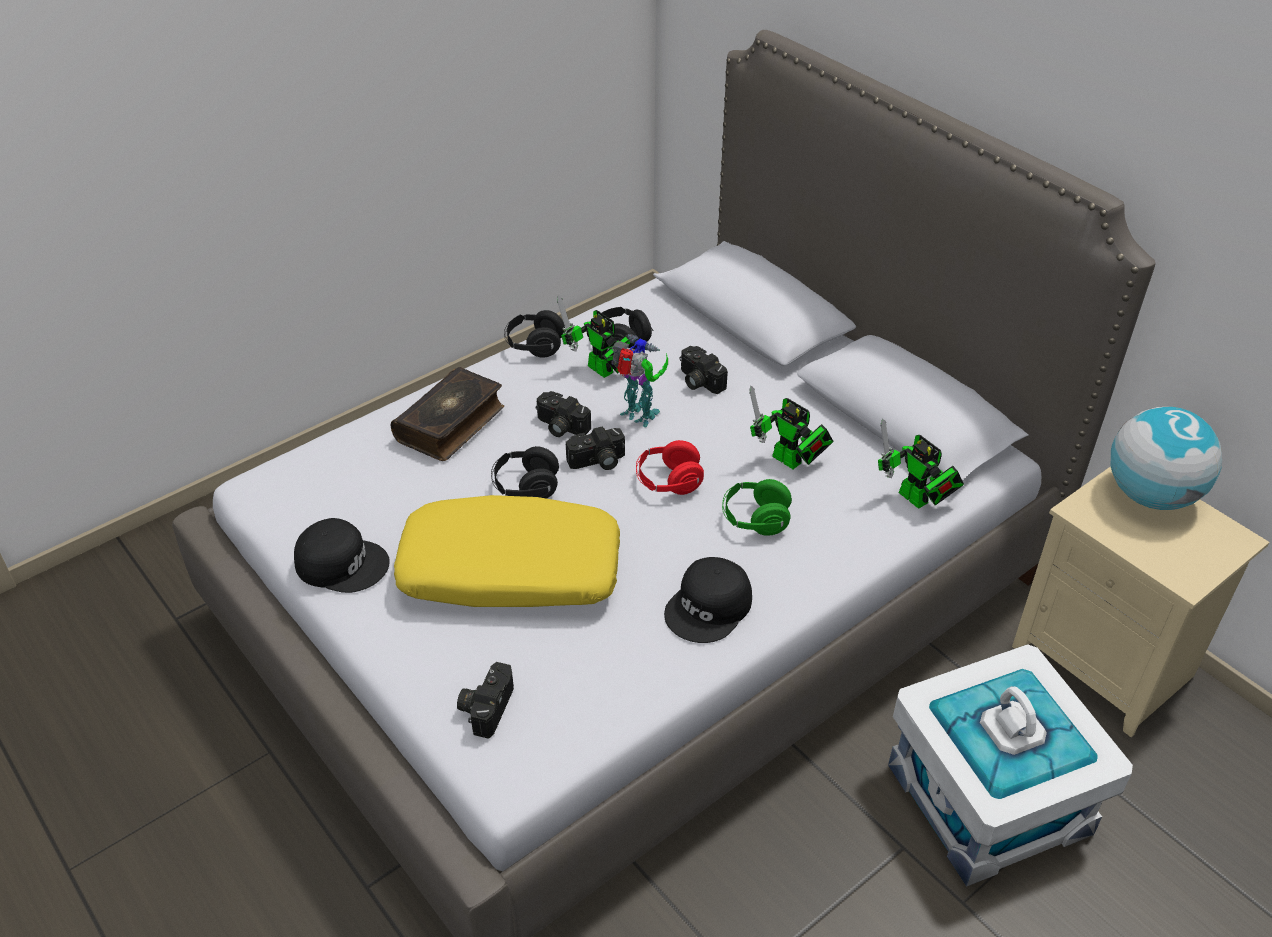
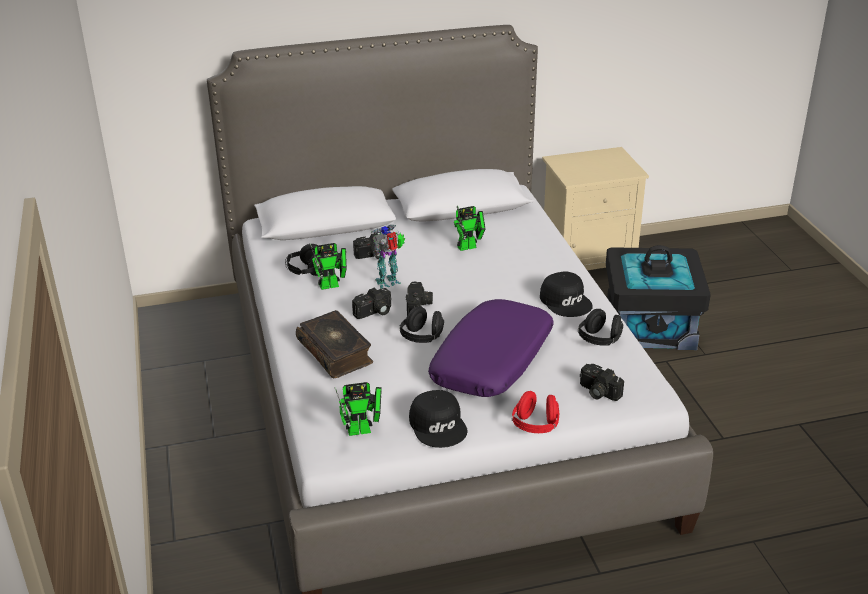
camera: 65 degrees left, 10 degrees down
black cap [294,518,390,593] -> black cap turned 120 degrees clockwise [409,390,468,448]
yellow pillow [394,495,620,607] -> purple pillow [428,299,554,397]
black headphones [504,310,565,358] -> black headphones moved to [578,309,623,346]
red headphones [636,440,704,495] -> red headphones moved to [512,391,559,433]
green headphones [722,479,792,536] -> none
toy robot [878,419,964,509] -> toy robot moved to [334,382,382,436]
white storage box [888,644,1133,886] -> black storage box [606,245,711,350]
globe [1111,407,1222,510] -> none

